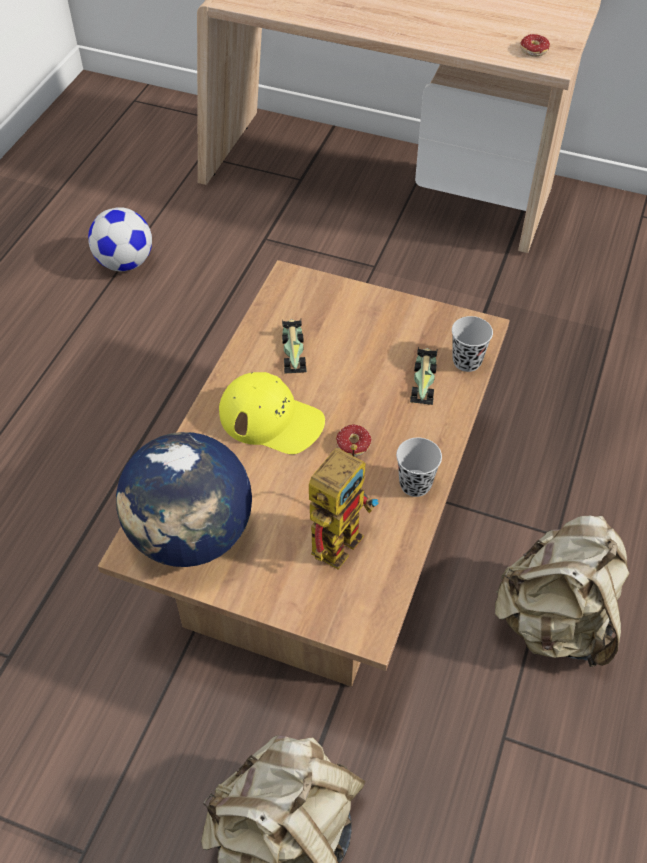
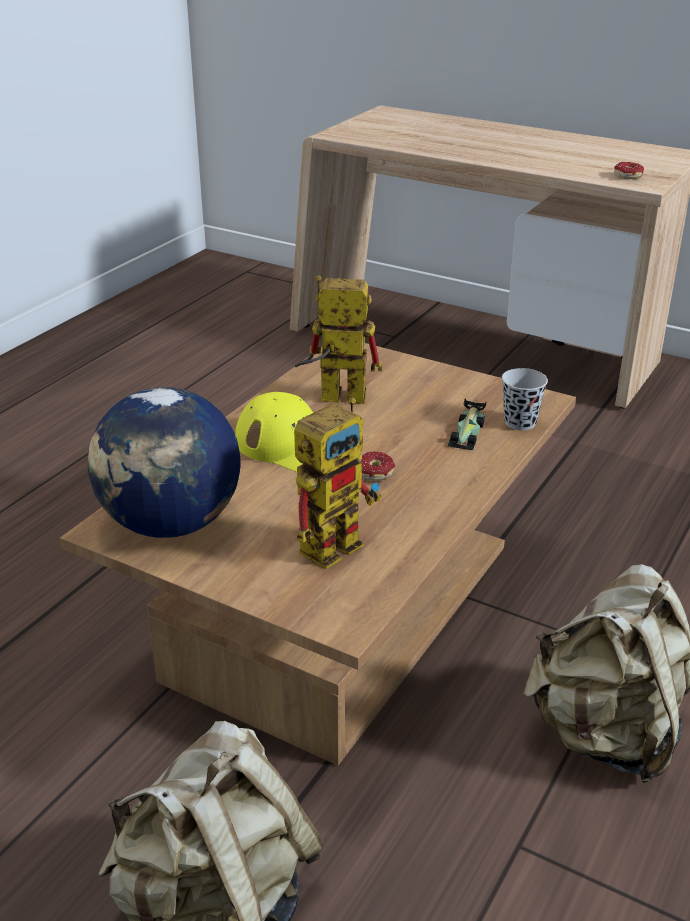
camera: 10 degrees right, 20 degrees down
football [88,207,152,271] -> none
toy car [282,319,307,374] -> toy robot [294,275,382,404]
black cup [396,438,442,497] -> none

